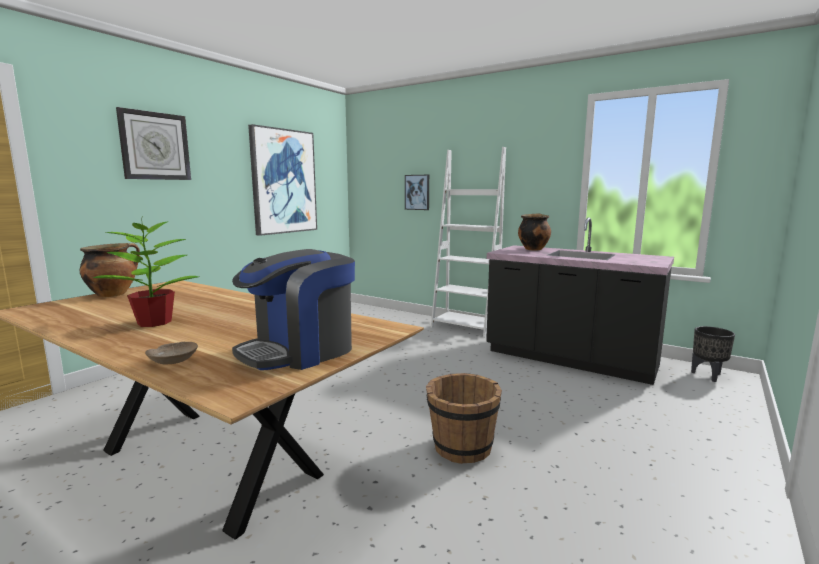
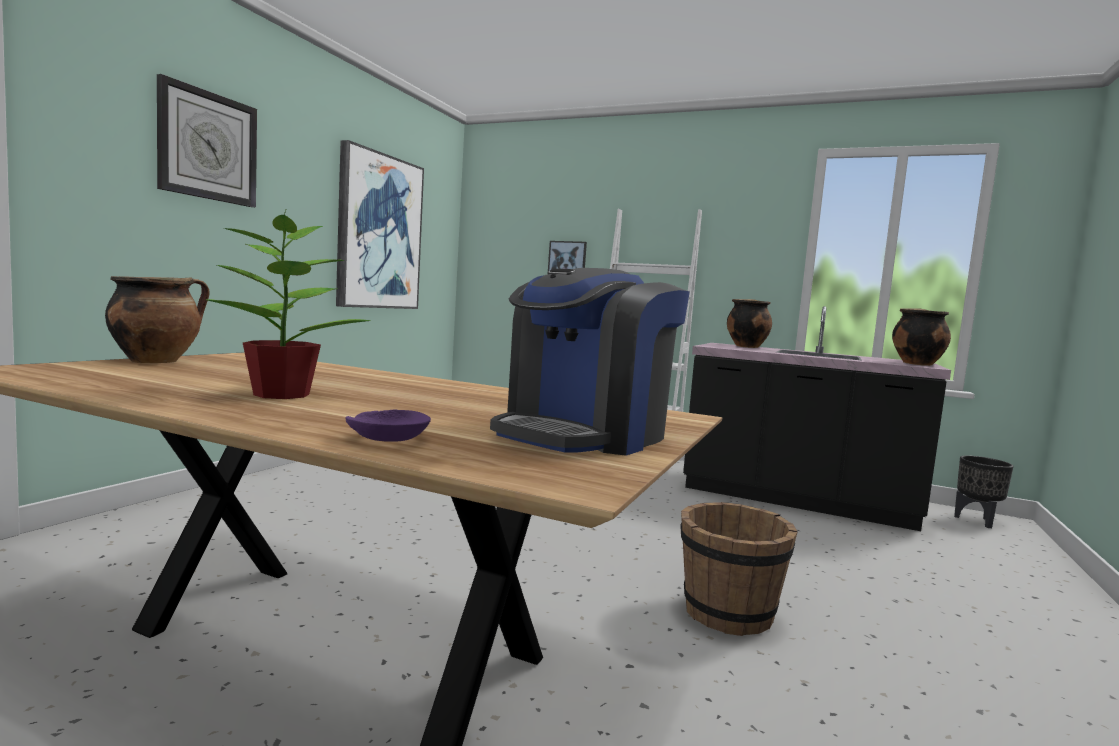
camera: 10 degrees left, 5 degrees down
beige bowl [145,342,198,364] -> purple bowl [345,410,431,442]
none -> cooking pot [892,308,951,366]

